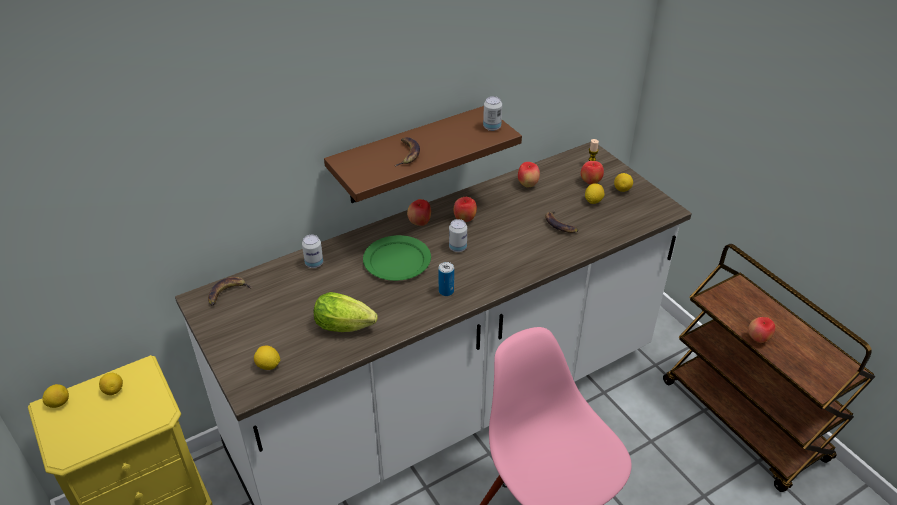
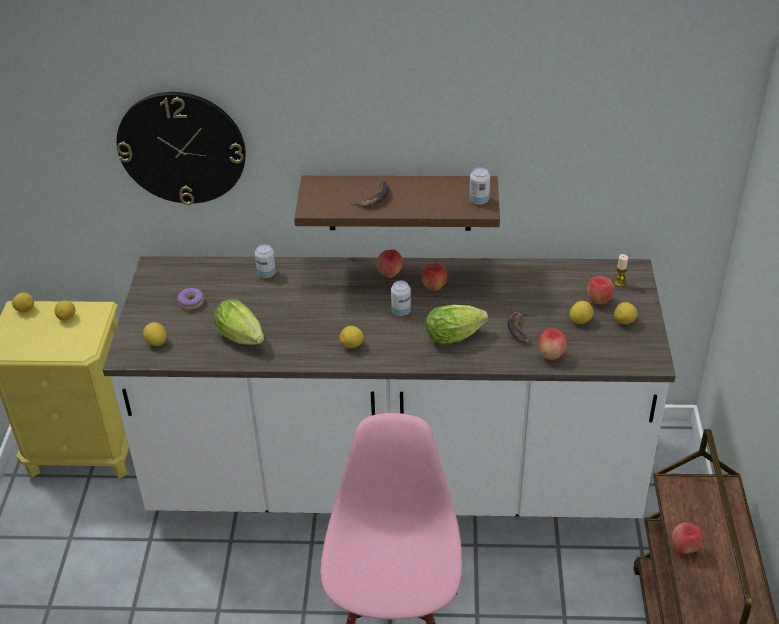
camera: 35 degrees right, 0 degrees up
banana [208,277,253,305] -> none
green plate [363,235,431,281] -> none
can [438,262,454,296] -> lemon [339,326,364,348]
apple [518,162,540,187] -> apple moved to [538,328,567,360]
none -> wall clock [117,92,246,205]
none -> donut [177,288,204,310]
none -> lettuce [426,305,488,345]

